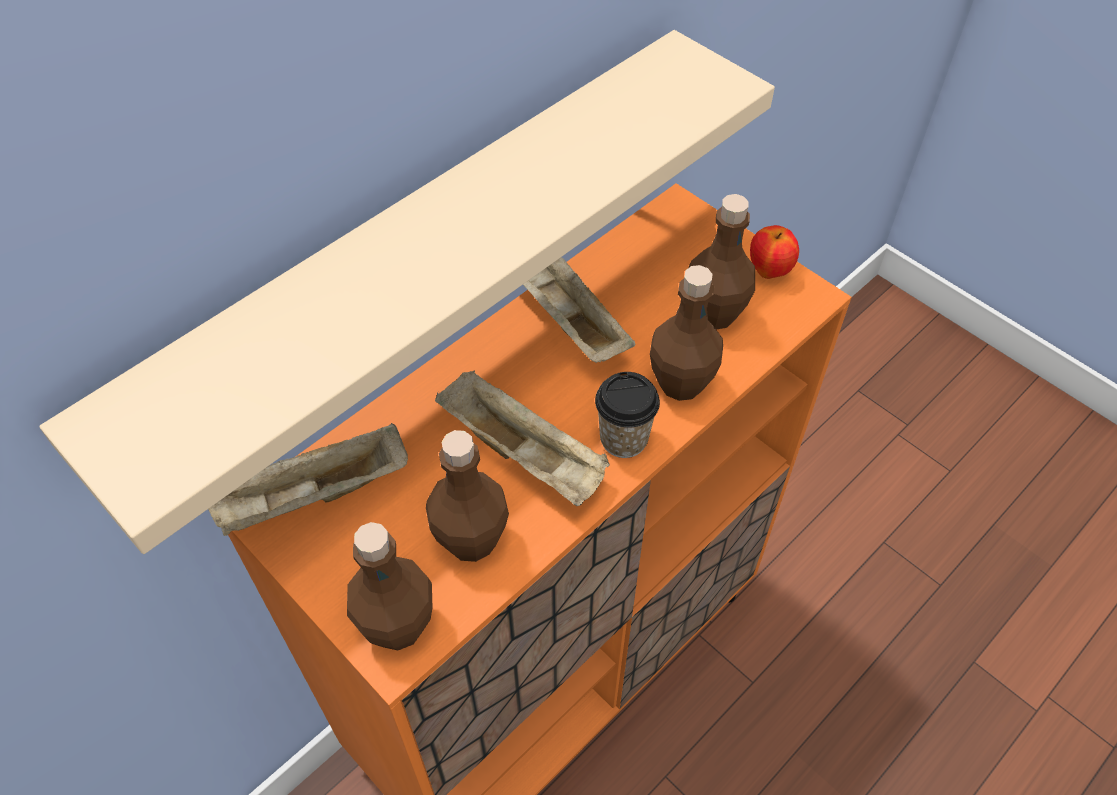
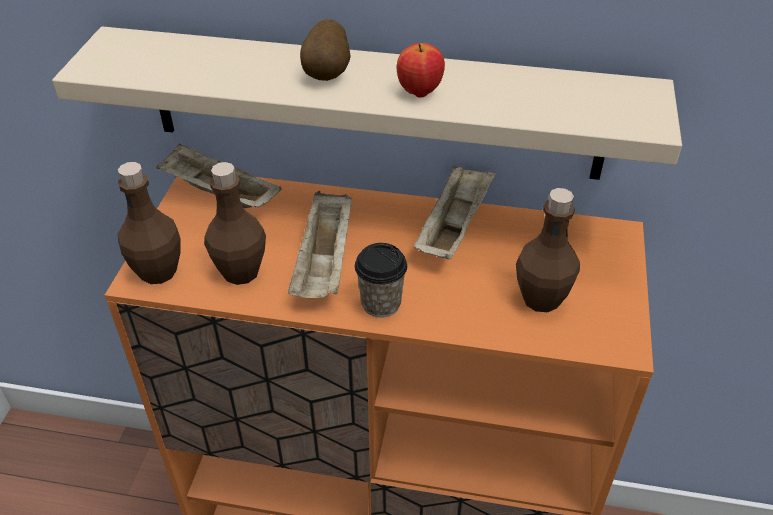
camera: 55 degrees right, 10 degrees down
brown bottle [650,265,723,401] -> none
apple [750,225,799,279] -> apple moved to [397,43,445,98]
none -> potato [300,19,351,81]

